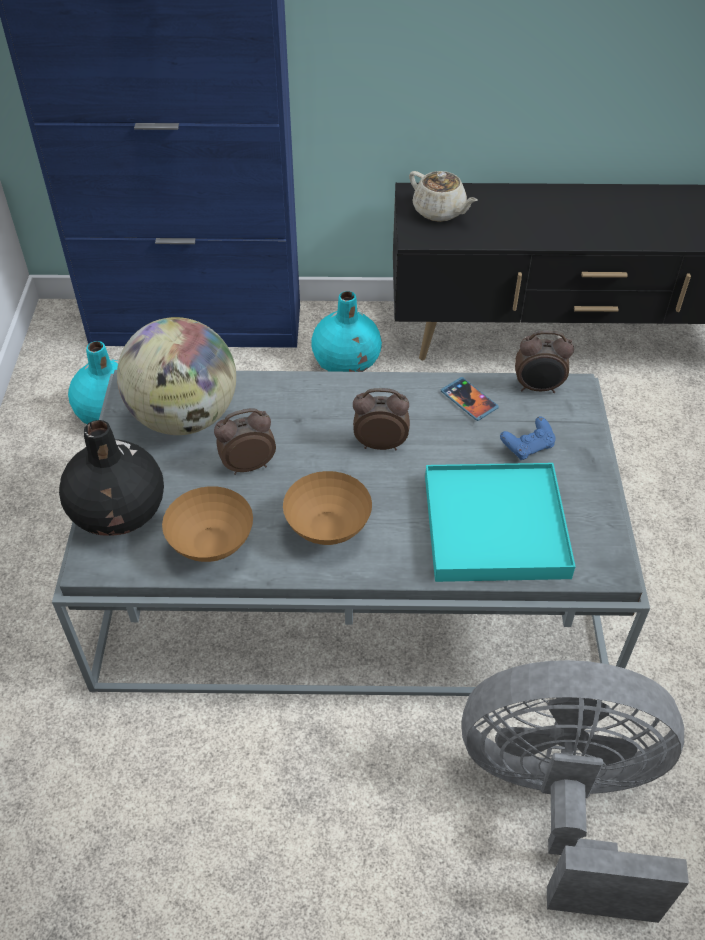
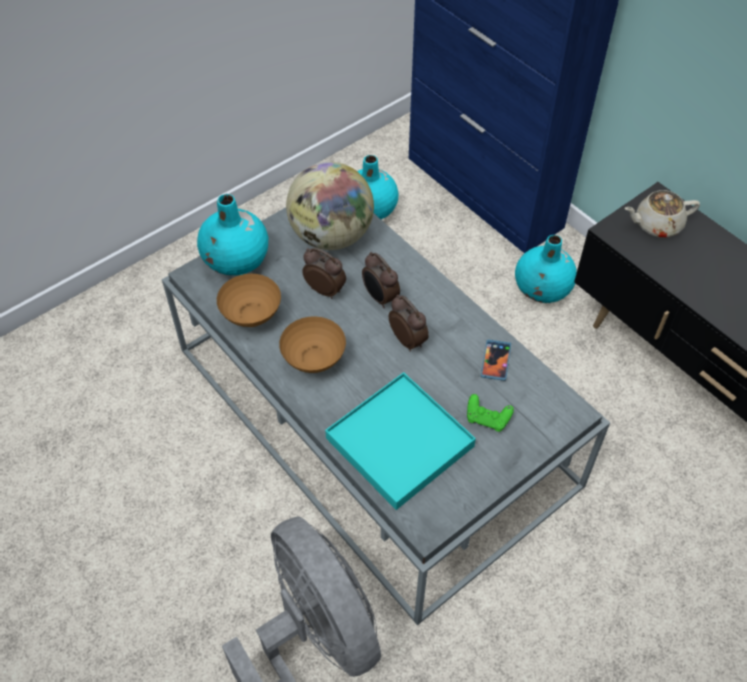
camera: 50 degrees right, 5 degrees up
black vase [59,420,164,536] -> turquoise vase [197,194,268,275]
beige teapot [409,171,478,222] -> beige teapot turned 75 degrees clockwise [625,190,700,237]
blue game controller [500,417,555,460] -> green game controller [467,394,514,432]
alarm clock [515,331,574,393] -> alarm clock moved to [362,252,400,308]

